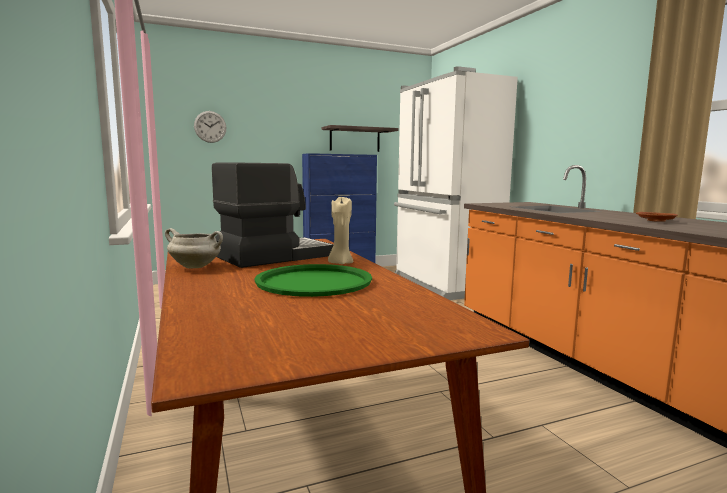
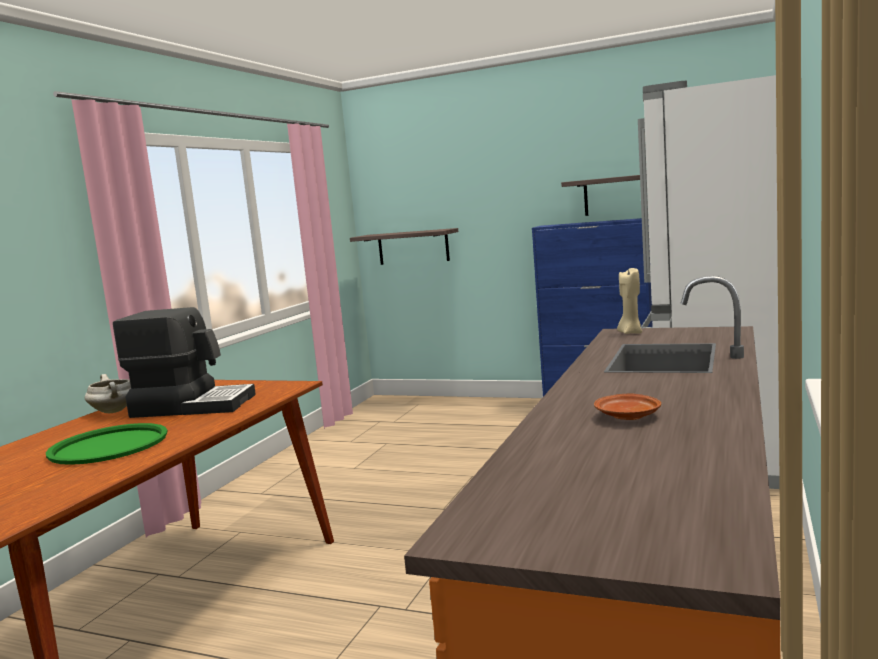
camera: 45 degrees right, 0 degrees up
wall clock [194,111,226,143] -> none
beige candle [328,197,353,264] -> beige candle moved to [617,267,642,334]
none -> shelf [350,228,458,265]

